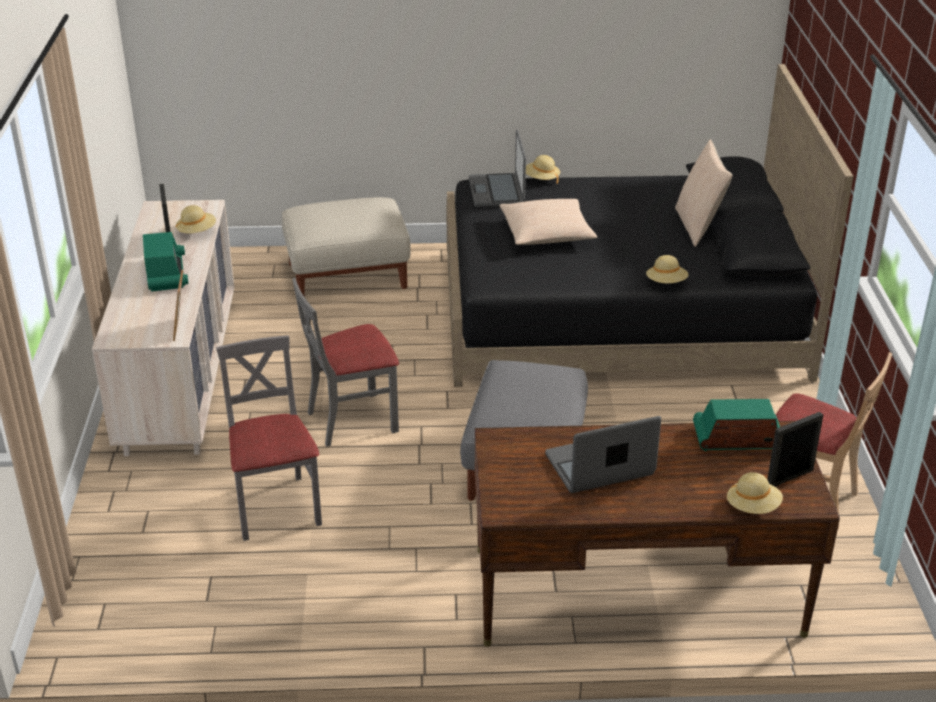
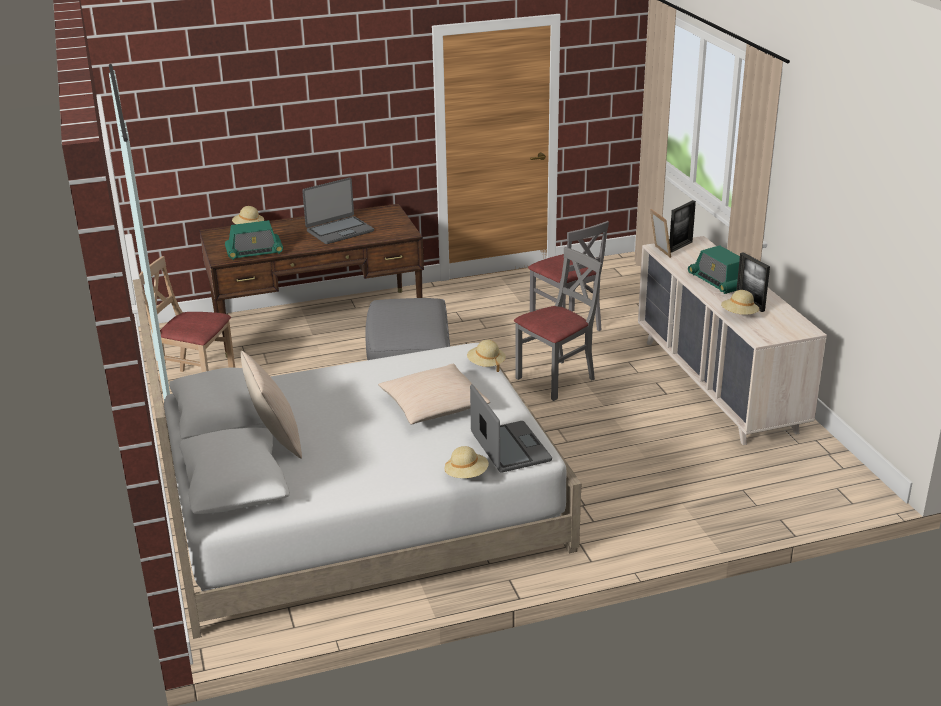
camera: 165 degrees right, 5 degrees down
beige ottoman [282,197,410,296] -> none
black bed [446,64,854,387] -> white bed [133,279,581,639]
beige hat [646,255,689,283] -> beige hat moved to [467,340,506,372]
picture frame [767,412,823,486] -> picture frame moved to [669,200,696,253]

